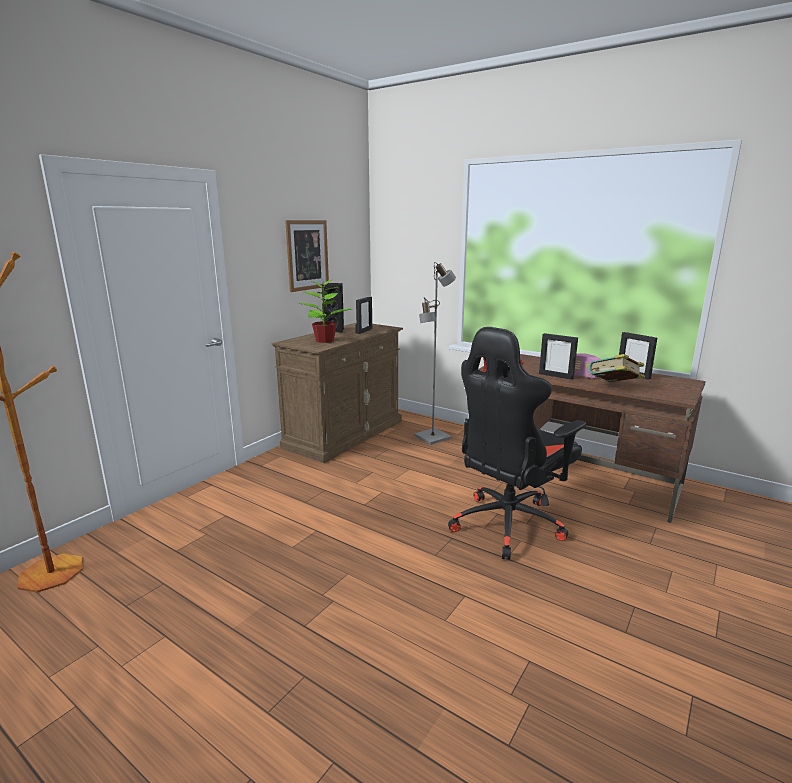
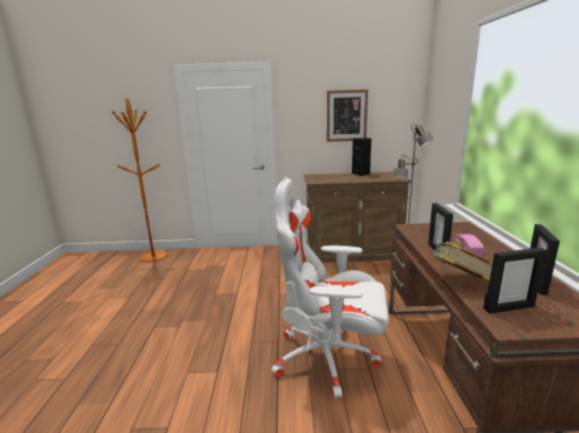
camera: 55 degrees right, 0 degrees up
potted plant [299,280,352,343] -> none
picture frame [355,297,372,334] -> picture frame moved to [483,247,547,314]
black office chair [448,327,586,560] -> white office chair [271,177,389,399]

